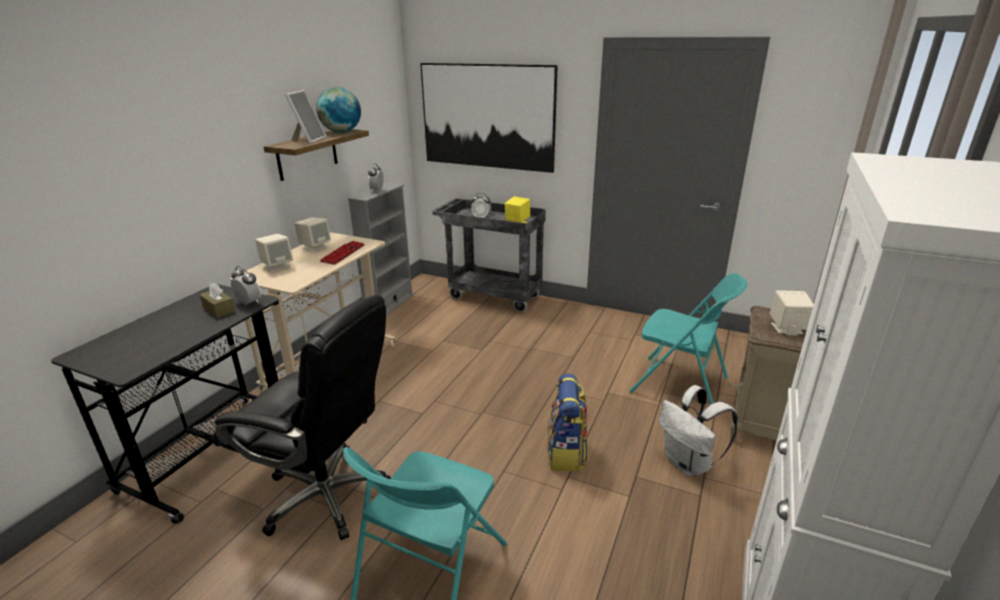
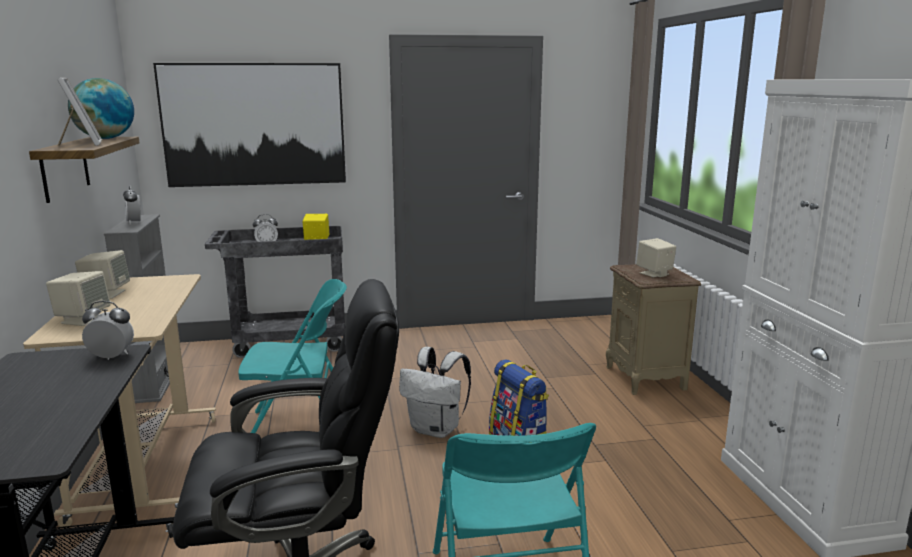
camera: 35 degrees left, 10 degrees down
brown tissue box [199,283,235,318] -> none
keyboard [320,241,365,265] -> none
turquoise chair [630,273,747,404] -> turquoise chair moved to [238,279,347,433]
white backpack [659,385,738,477] -> white backpack moved to [399,347,471,438]

